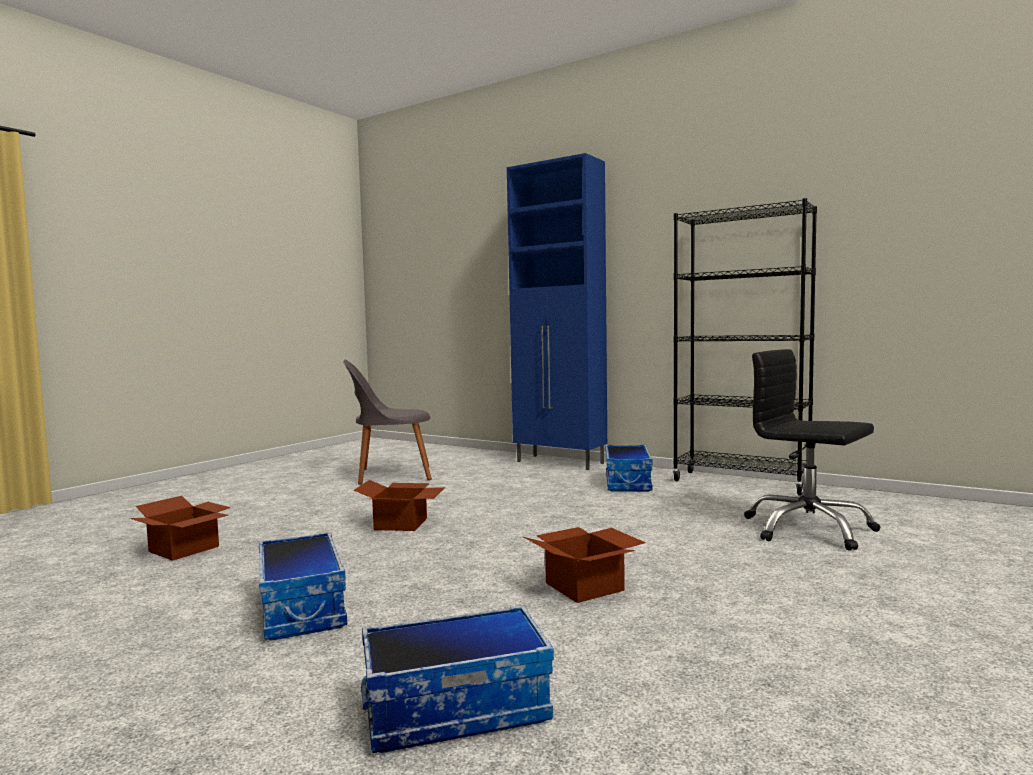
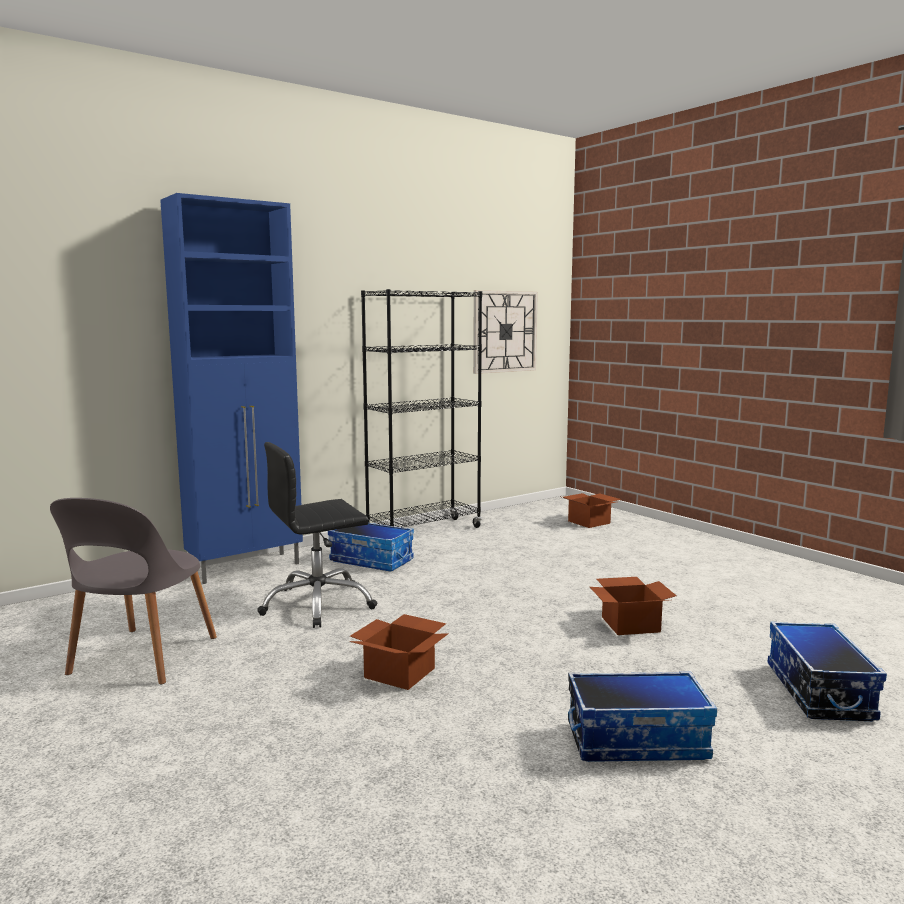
camera: 70 degrees left, 5 degrees up
cardboard box [130,496,231,561] -> cardboard box moved to [559,493,621,528]
black office chair [744,349,880,550] -> black office chair moved to [257,442,377,628]
none -> wall clock [473,290,538,374]

